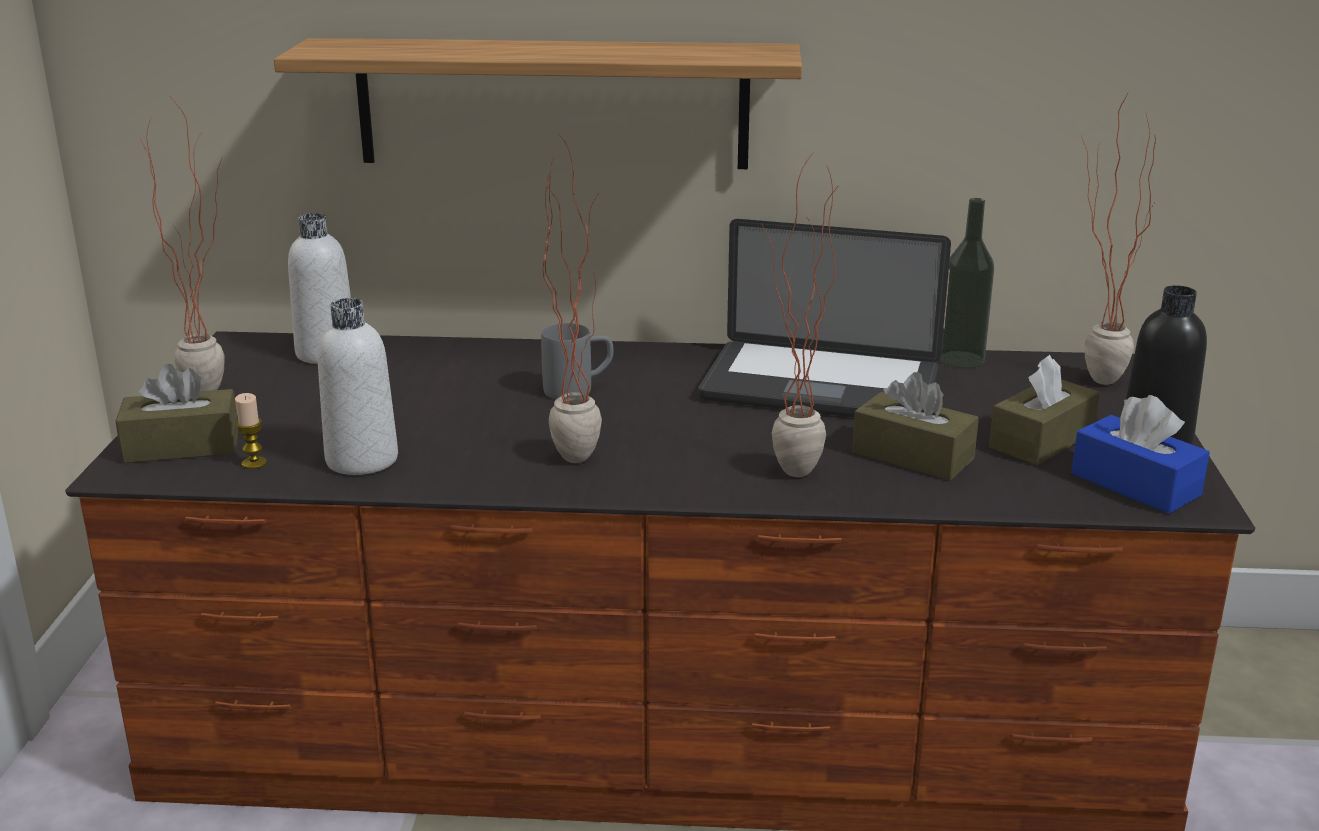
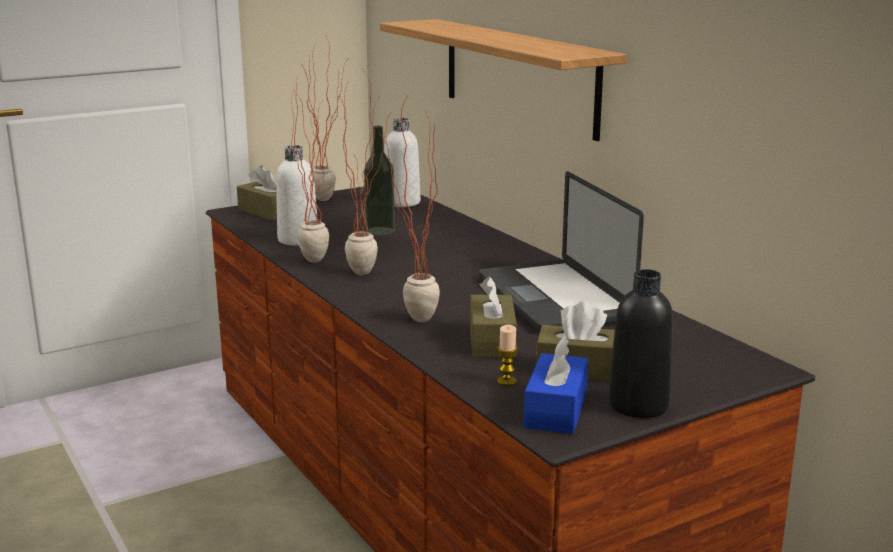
camera: 55 degrees right, 5 degrees down
candle [235,393,267,469] -> candle moved to [497,325,518,386]
grey mug [541,323,614,399] -> none
bottle [940,198,994,369] -> bottle moved to [364,126,395,236]
potted plant [1081,94,1156,385] -> potted plant moved to [291,64,329,263]

